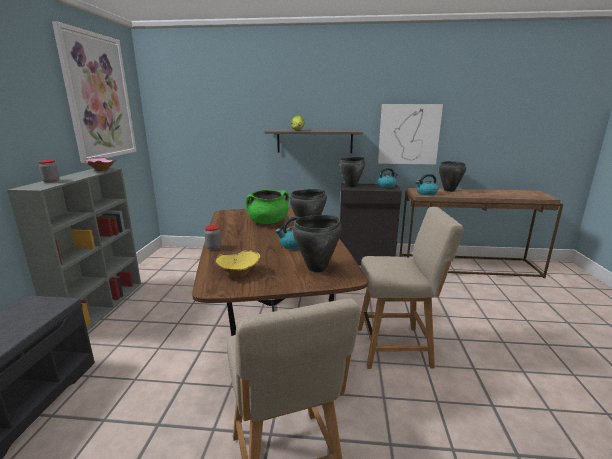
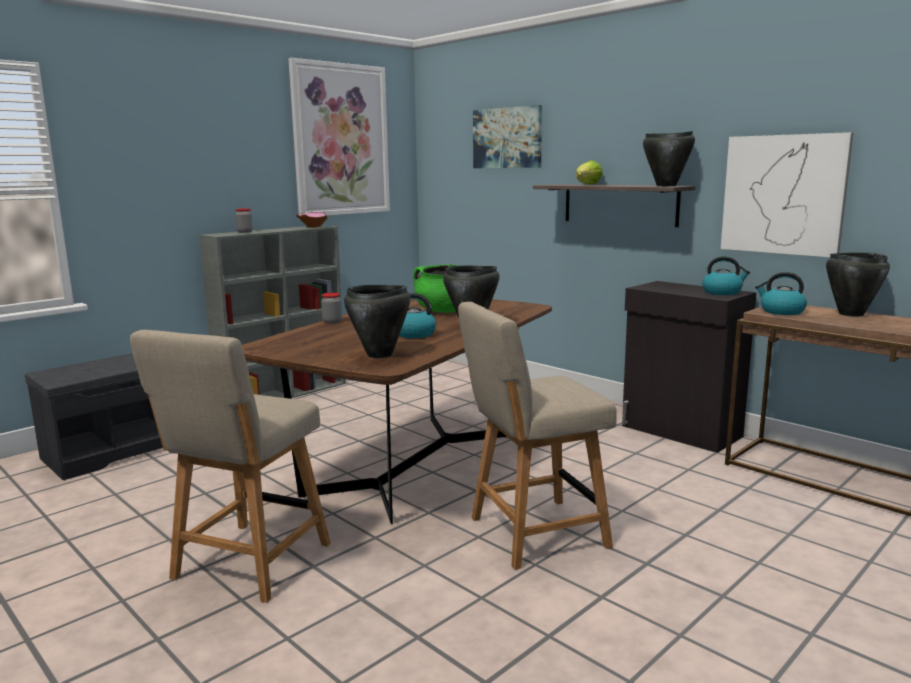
camera: 40 degrees right, 5 degrees down
yellow bowl [214,250,260,277] -> none
black cooking pot [339,157,365,187] -> black cooking pot moved to [643,131,695,186]
beige chair [358,207,464,369] -> beige chair turned 120 degrees clockwise [458,302,616,570]
none -> picture [473,105,542,168]

